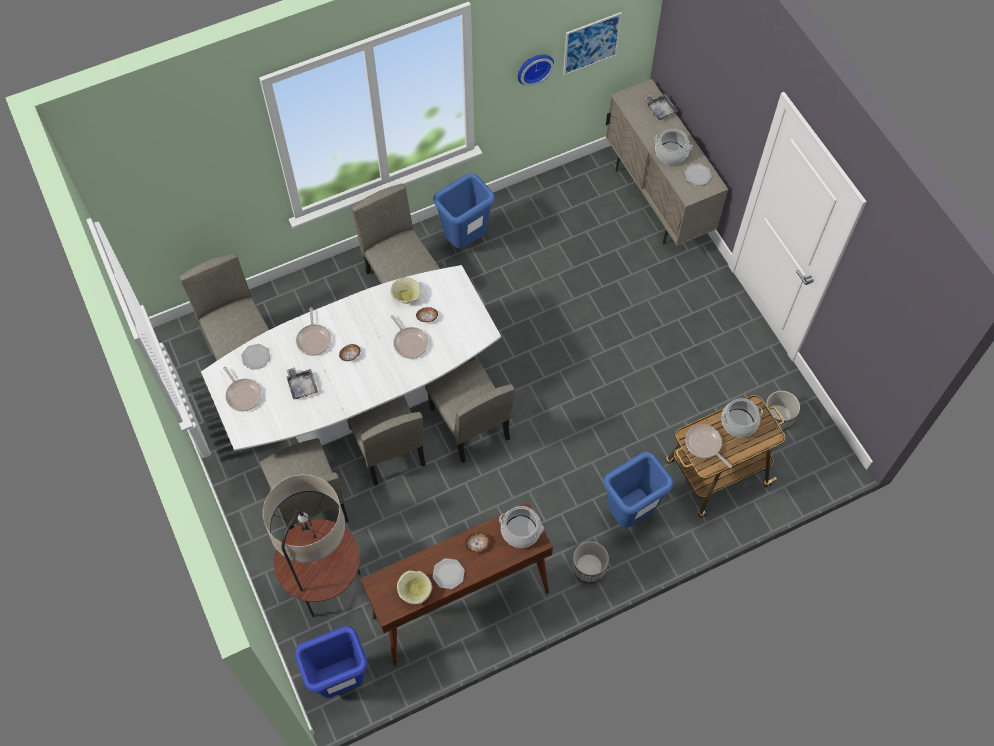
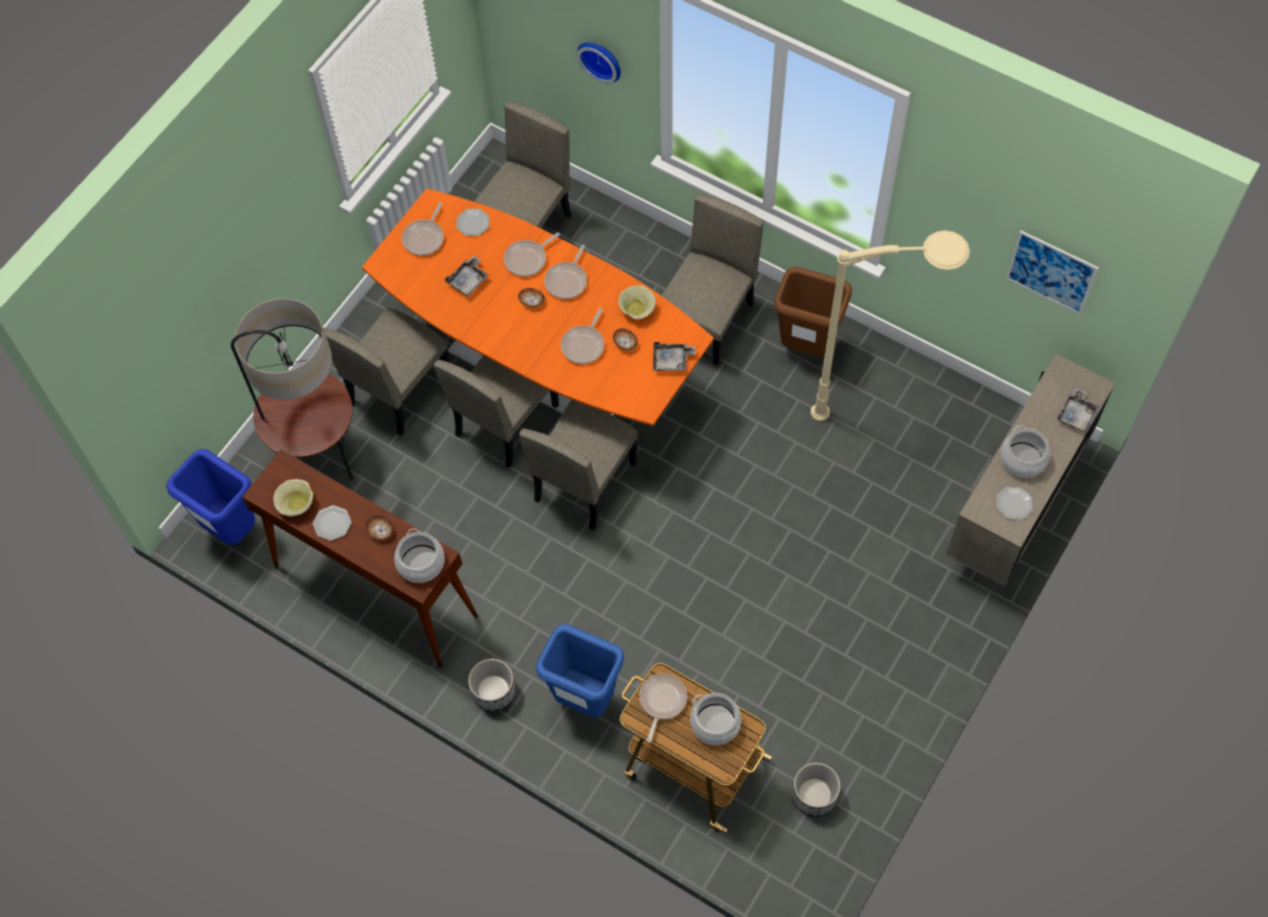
camera: 60 degrees right, 0 degrees up
white dining table [201,265,501,451] -> orange dining table [362,188,714,426]
blue trash can [433,173,495,249] -> brown trash can [774,266,852,357]
wall clock [518,55,554,86] -> wall clock moved to [577,42,621,83]
none -> frying pan [544,245,587,299]
none -> grey tray [653,342,695,371]
none -> beige floor lamp [810,230,970,421]

